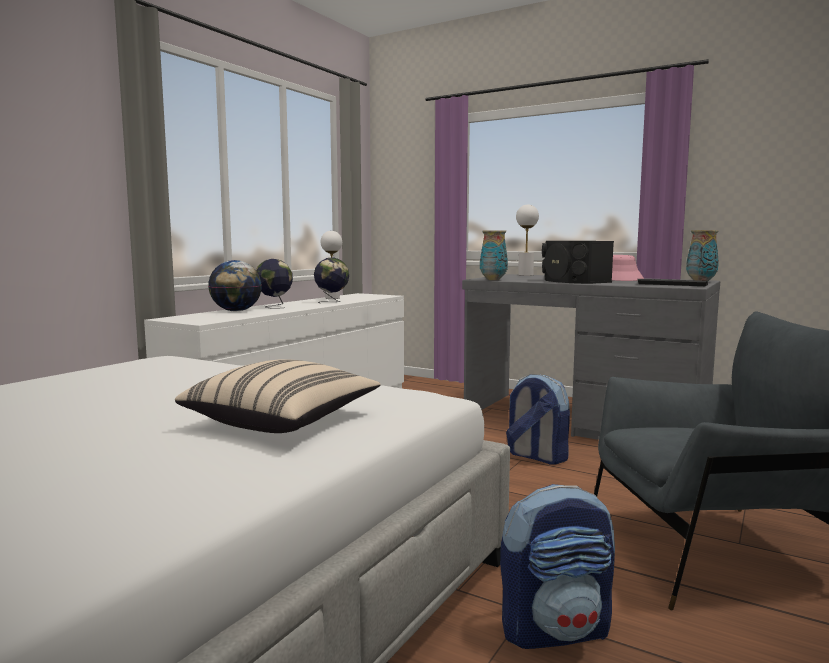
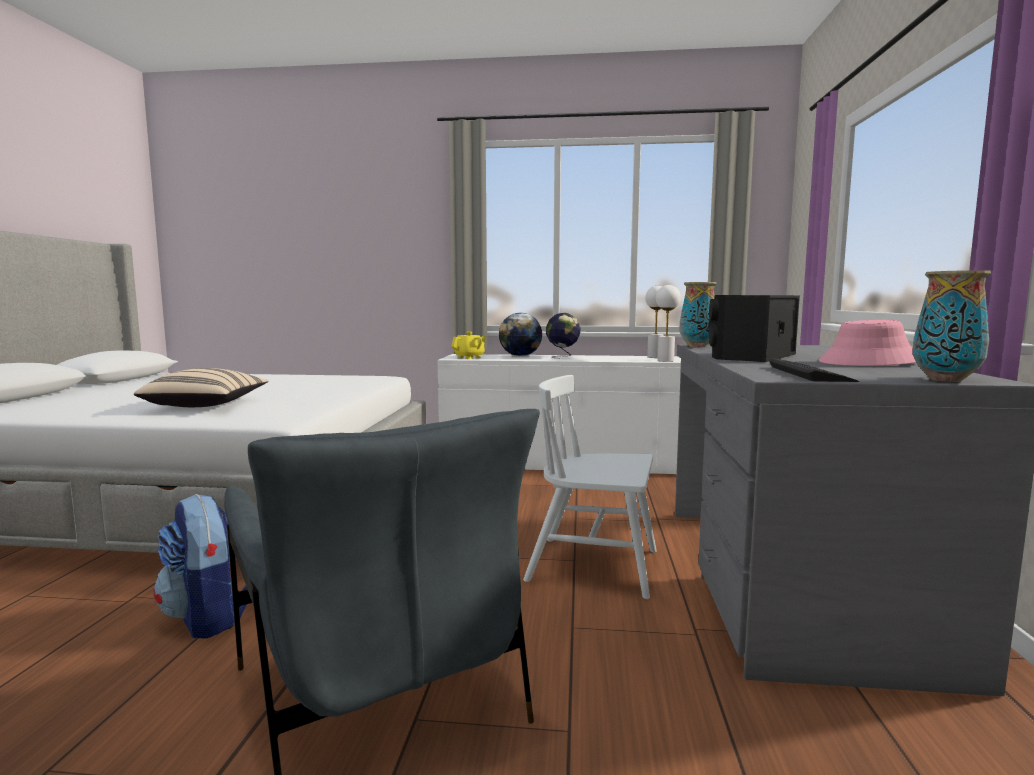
camera: 65 degrees right, 0 degrees up
globe [314,257,349,303] -> none
backpack [506,374,570,464] -> white chair [523,375,657,599]
white table lamp [516,205,539,276] -> white table lamp moved to [656,285,681,362]
none -> yellow teapot [452,332,486,359]

